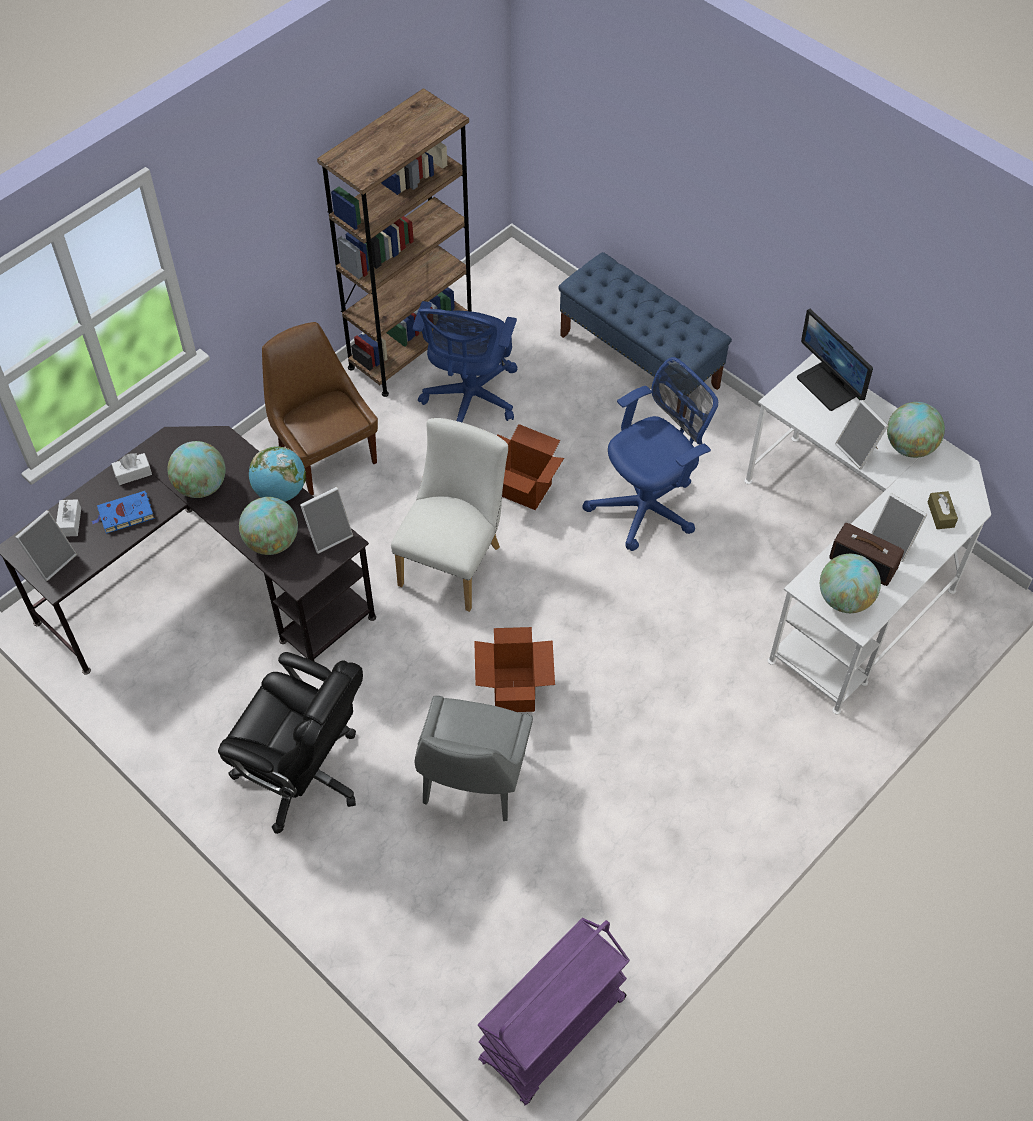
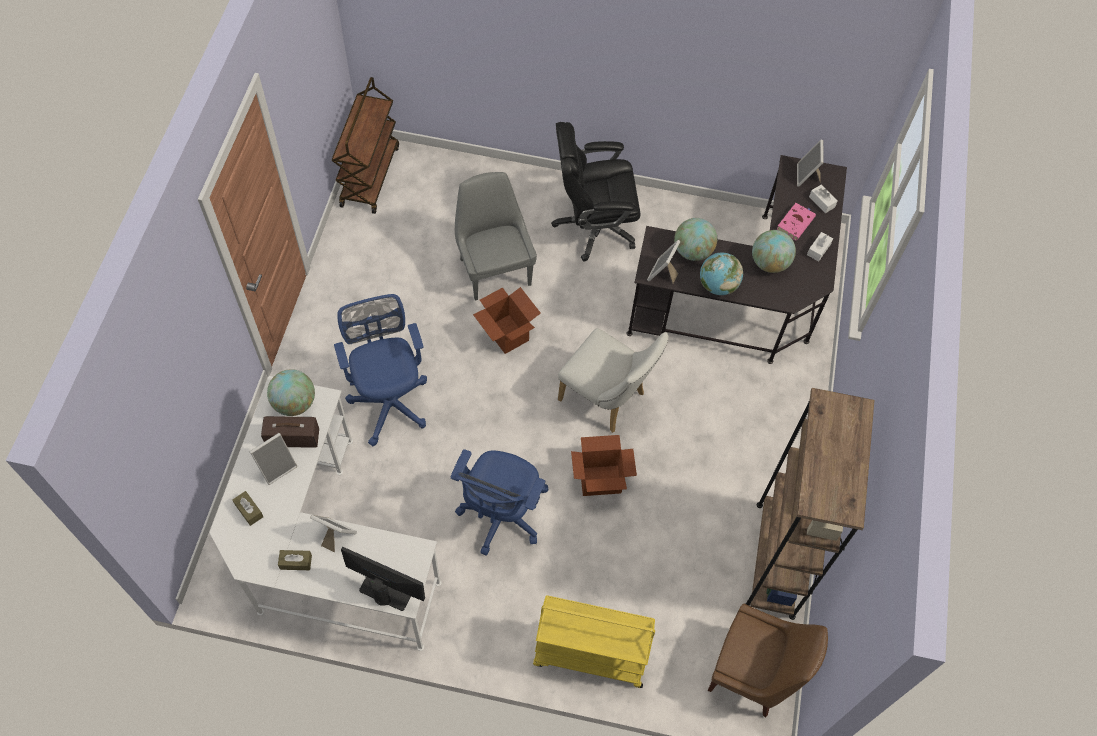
camera: 145 degrees right, 5 degrees up
blue book [91,491,155,534] -> pink book [777,203,816,240]
brown chair [262,322,378,495] -> brown chair moved to [708,604,828,718]
white chair [391,418,508,612] -> white chair turned 45 degrees counterclockwise [558,328,669,433]
blue office chair [413,301,518,422] -> blue office chair moved to [334,294,427,447]
purple cart [478,918,630,1105] -> brown cart [331,77,399,214]
blue bench [558,252,732,417] -> yellow cart [533,595,655,688]
picture frame [871,493,927,562] -> picture frame turned 135 degrees clockwise [250,433,298,485]
globe [887,402,945,458] -> brown tissue box [278,550,312,570]

